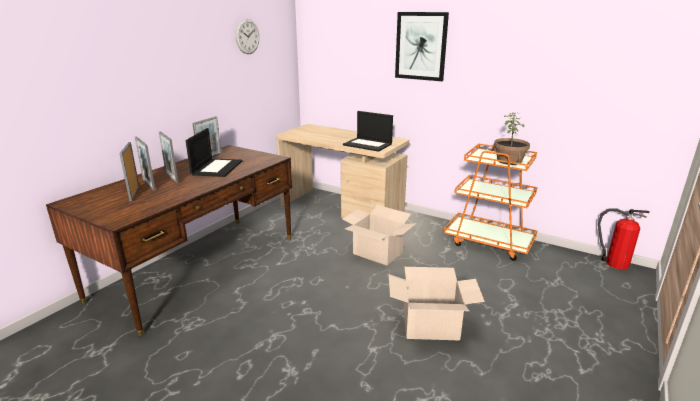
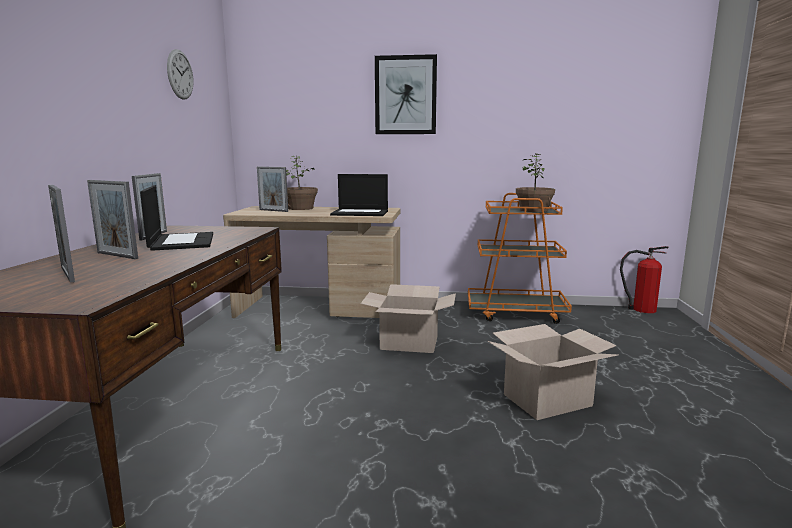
camera: 25 degrees left, 10 degrees down
picture frame [135,137,156,191] -> picture frame moved to [257,167,288,212]
none -> potted plant [286,156,318,210]

